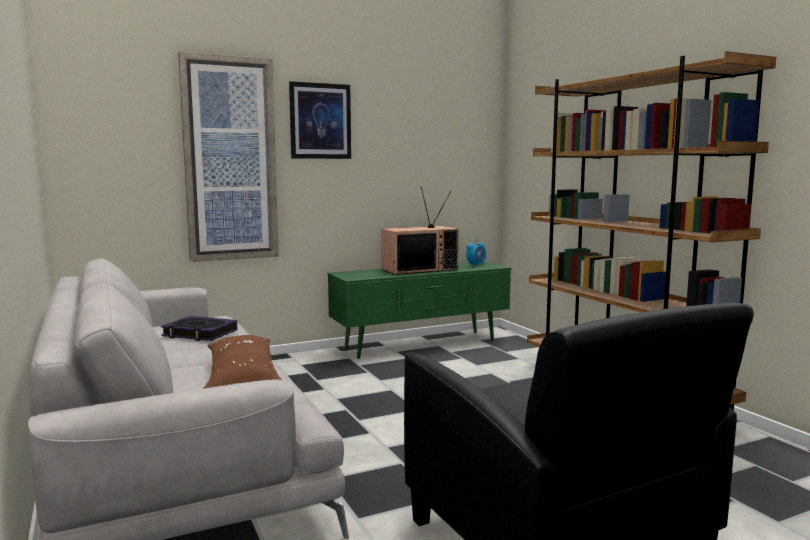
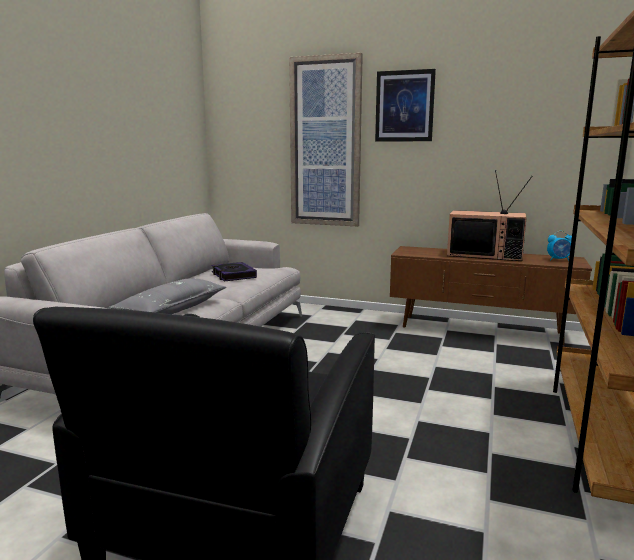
camera: 45 degrees right, 5 degrees up
brown pillow [203,335,282,389] -> grey pillow [109,278,226,314]
green tv stand [327,261,511,359] -> brown tv stand [390,246,592,345]

